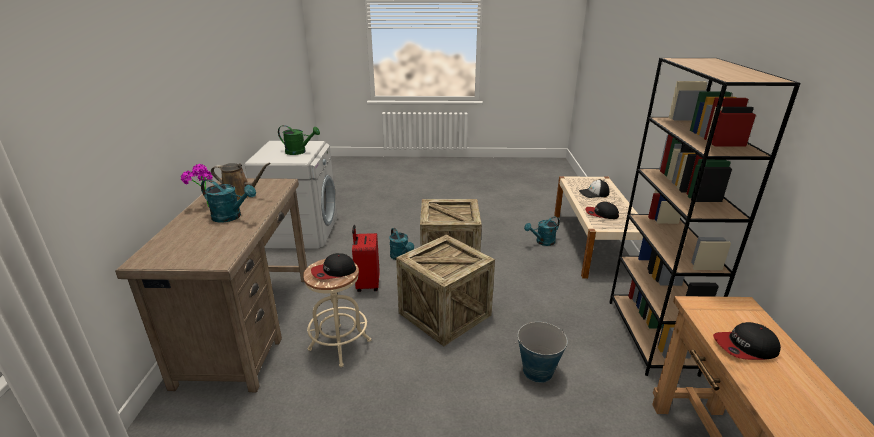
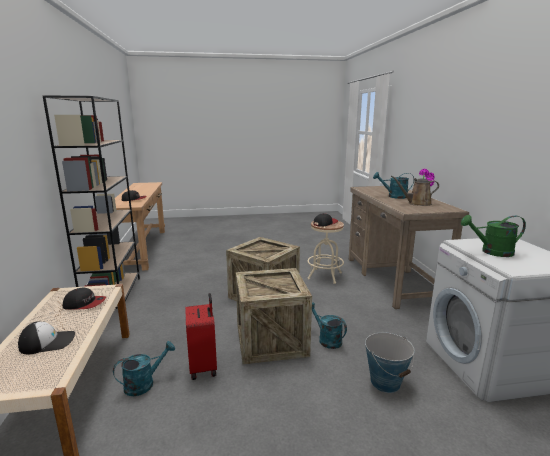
camera: 170 degrees right, 10 degrees down
red suitcase [352,225,380,292] -> red suitcase moved to [185,293,217,380]
bucket [515,322,567,383] -> bucket moved to [365,332,415,393]

